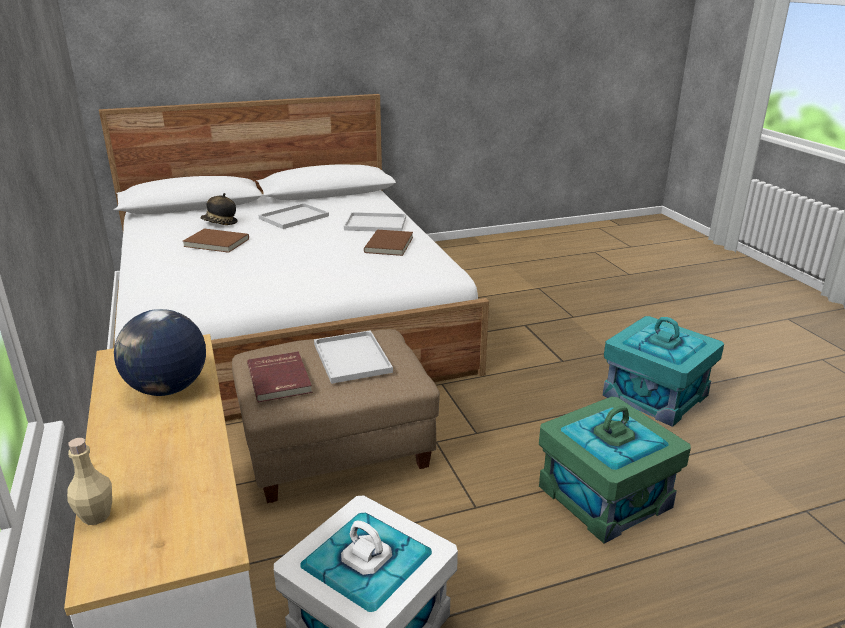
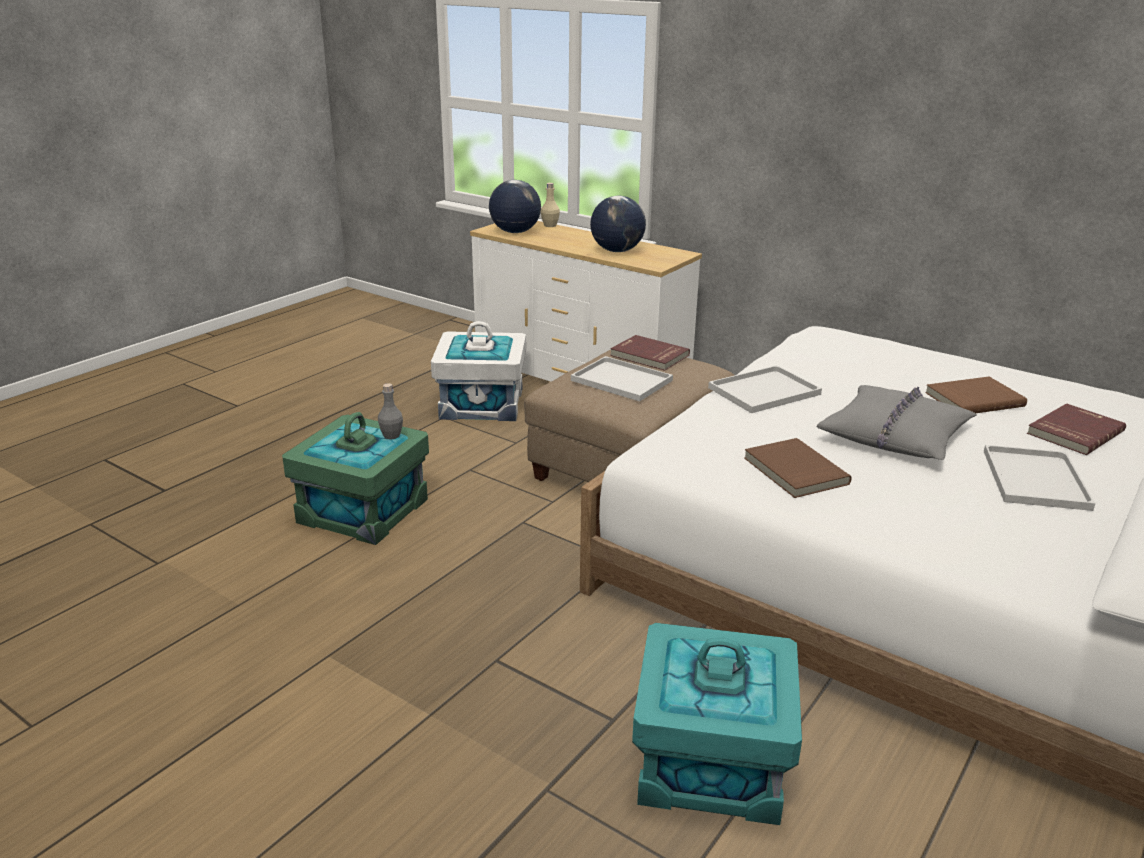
camera: 145 degrees right, 0 degrees up
hat [200,193,238,225] -> red book [1027,403,1126,455]
white tray [344,212,406,231] -> white tray moved to [708,365,822,413]
turquoise storage box [602,316,724,427] -> turquoise storage box moved to [632,623,802,825]
none -> grey bottle [378,383,403,439]
none -> globe [489,180,541,233]
none -> grey pillow [817,385,977,460]

